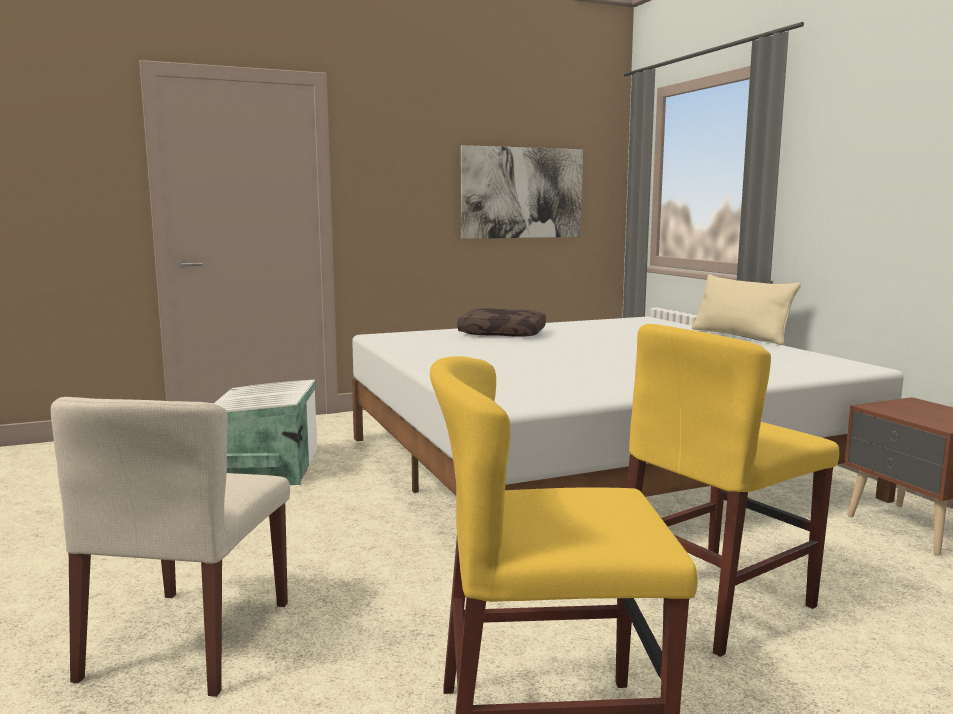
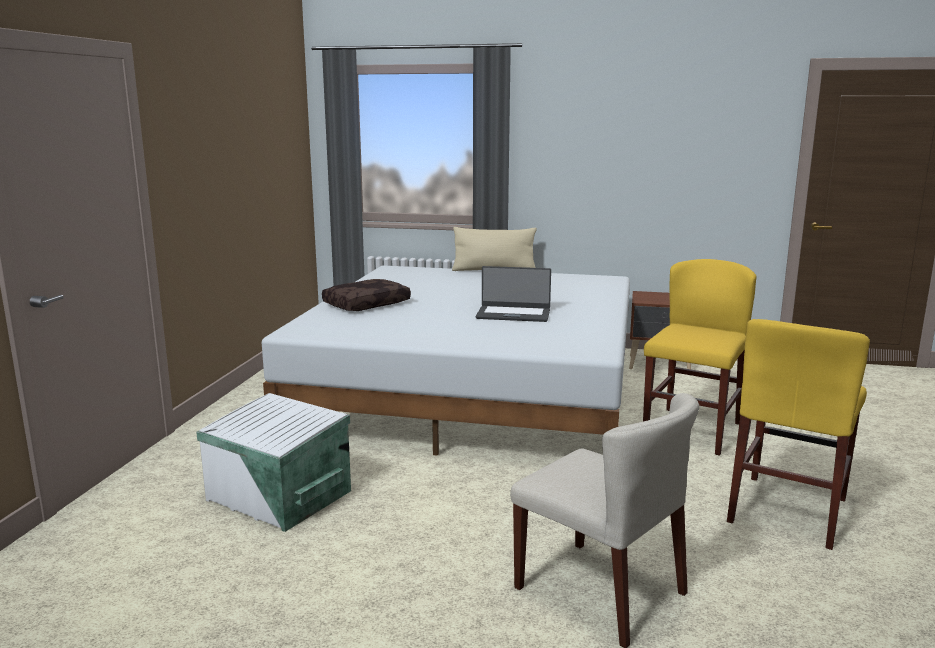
camera: 55 degrees left, 5 degrees up
picture [461,145,583,239] -> none
yellow chair [626,324,840,657] -> yellow chair turned 150 degrees counterclockwise [643,259,756,456]
none -> laptop [476,266,551,322]

